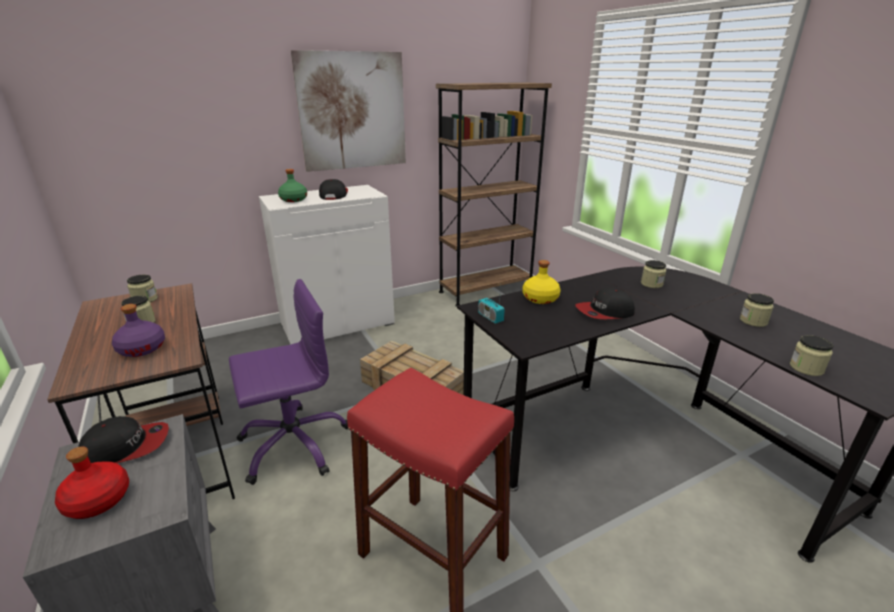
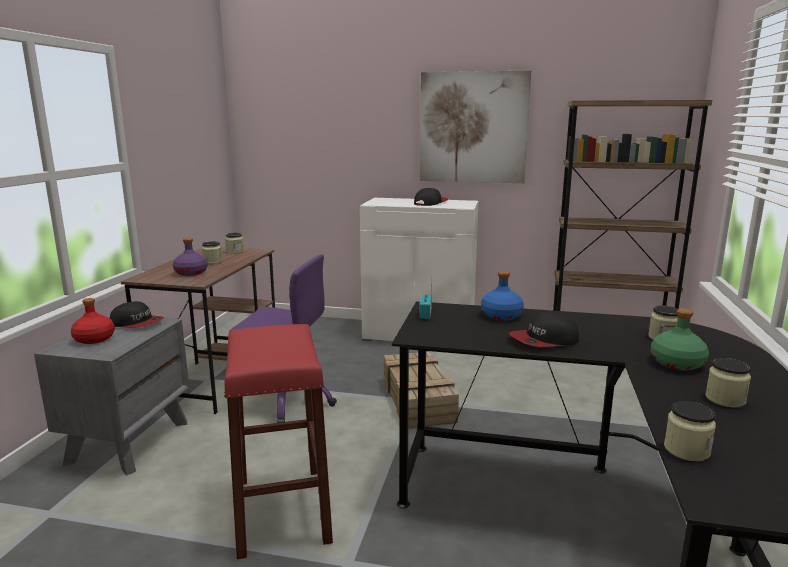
camera: 40 degrees right, 10 degrees down
green bottle [278,169,307,202] -> green bottle moved to [651,308,709,371]
yellow bottle [523,260,561,304] -> blue bottle [481,271,524,321]
cap [575,288,635,319] -> cap turned 45 degrees counterclockwise [509,312,579,347]

